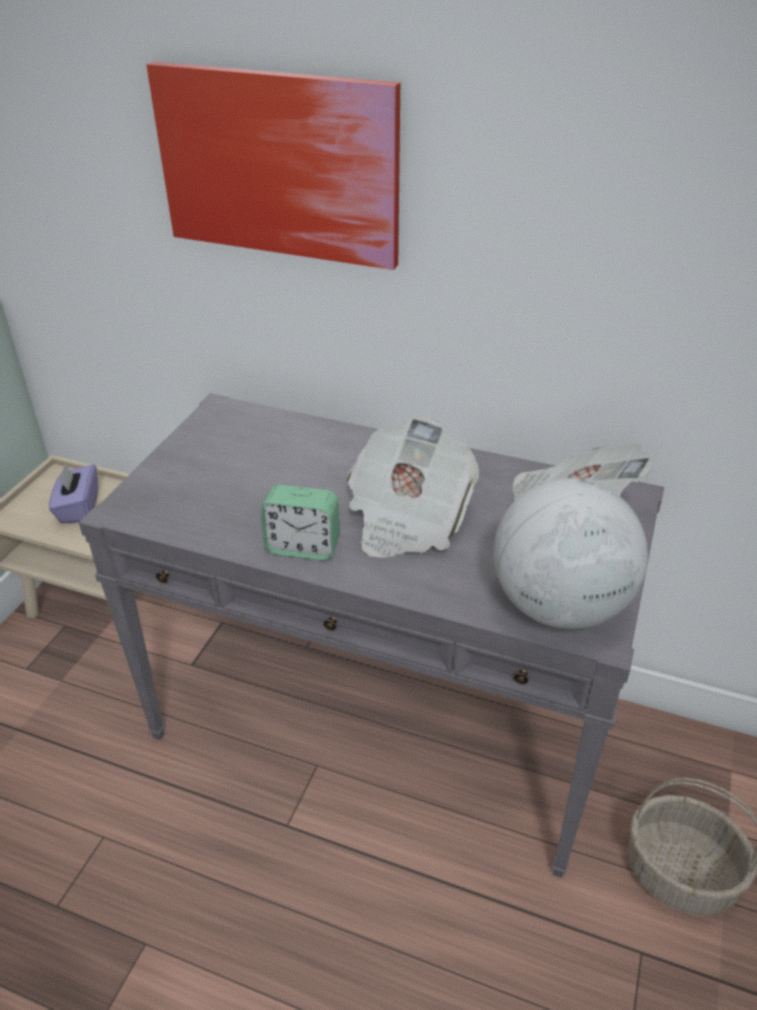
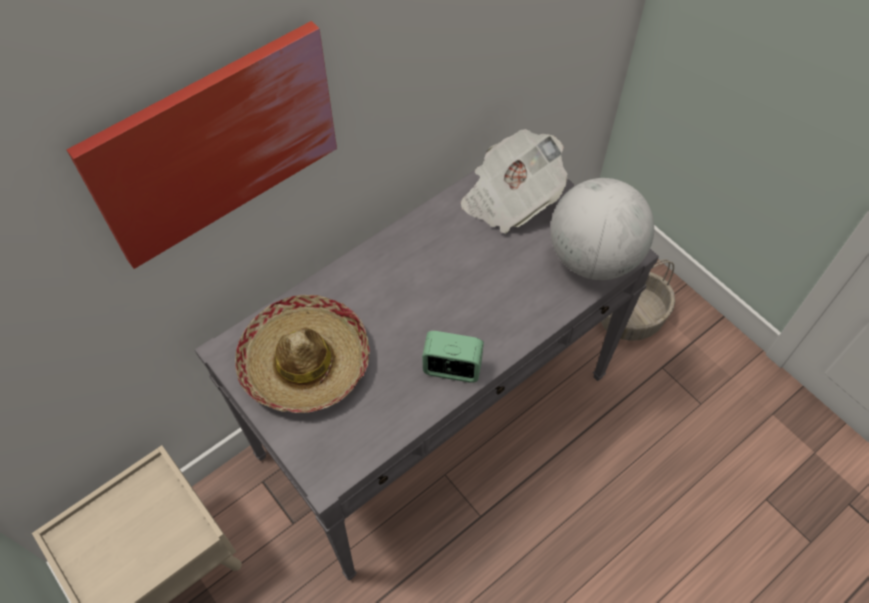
camera: 60 degrees left, 20 degrees up
purple tissue box [49,464,98,523] -> none
alarm clock [261,485,340,560] -> alarm clock turned 120 degrees counterclockwise [422,331,484,383]
newspaper [347,417,479,558] -> none
none -> hat [235,295,370,413]

